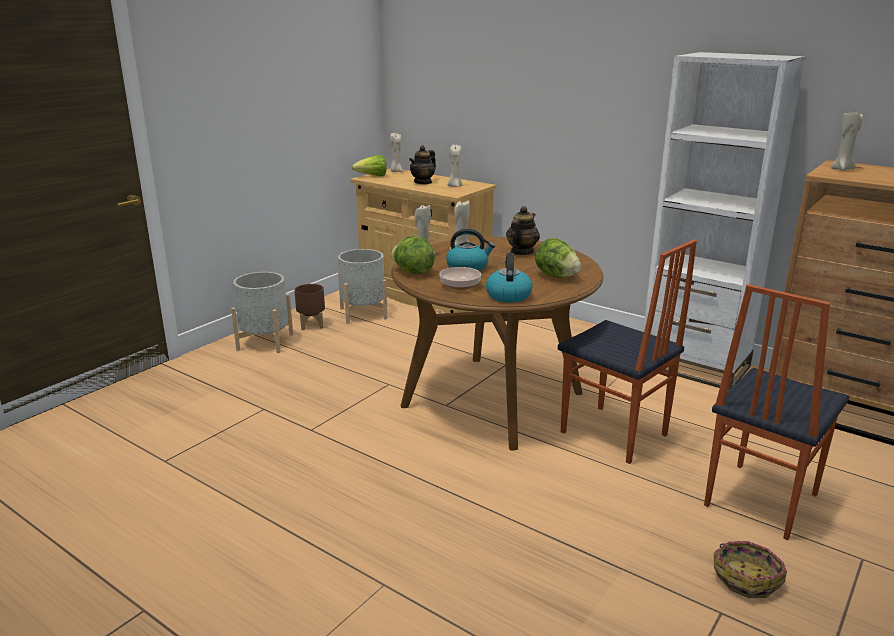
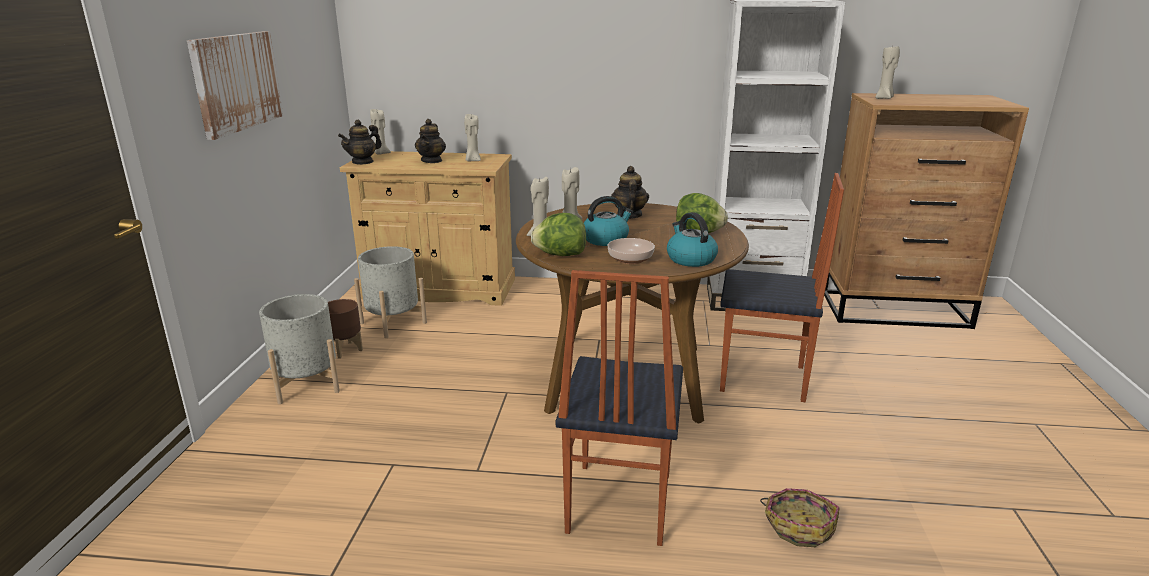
camera: 30 degrees left, 0 degrees up
lettuce [352,155,387,176] -> teapot [338,120,382,165]
chair [704,284,849,540] -> chair moved to [555,270,683,546]
basket [714,541,787,598] -> basket moved to [760,488,840,547]
none -> picture [187,31,283,140]

